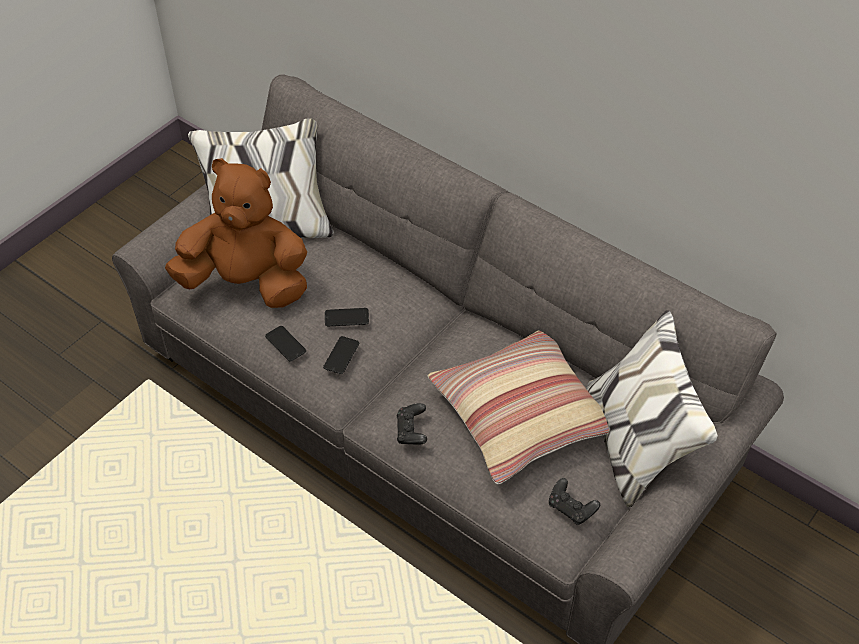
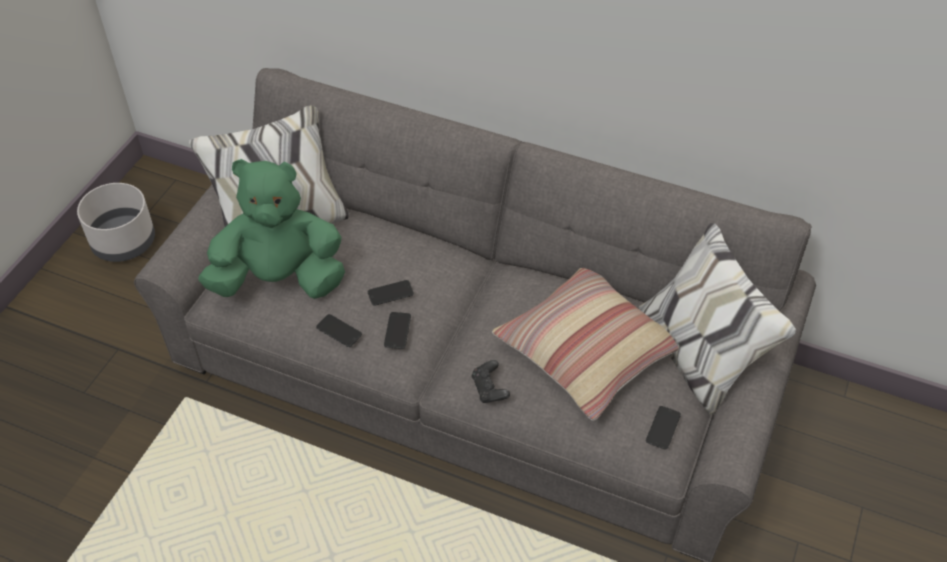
camera: 15 degrees left, 0 degrees up
brown plush toy [165,158,307,308] -> green plush toy [198,159,345,299]
black game controller [549,478,600,525] -> phone [646,406,681,449]
none -> grey planter [77,183,155,262]

